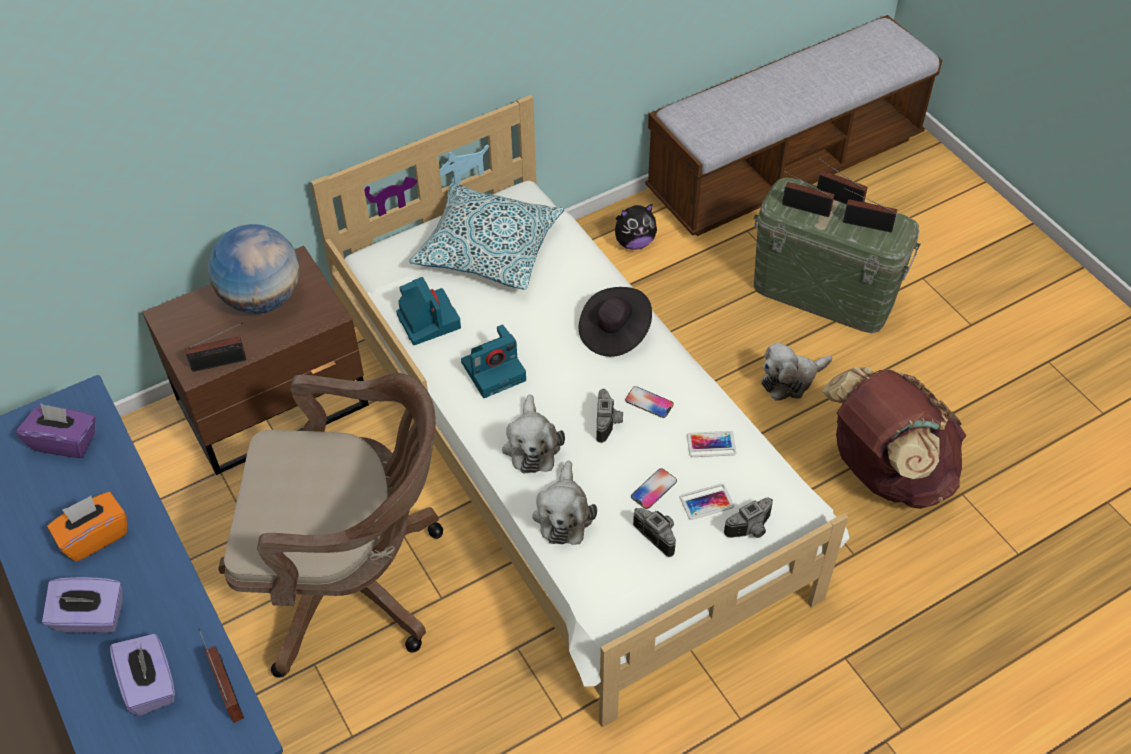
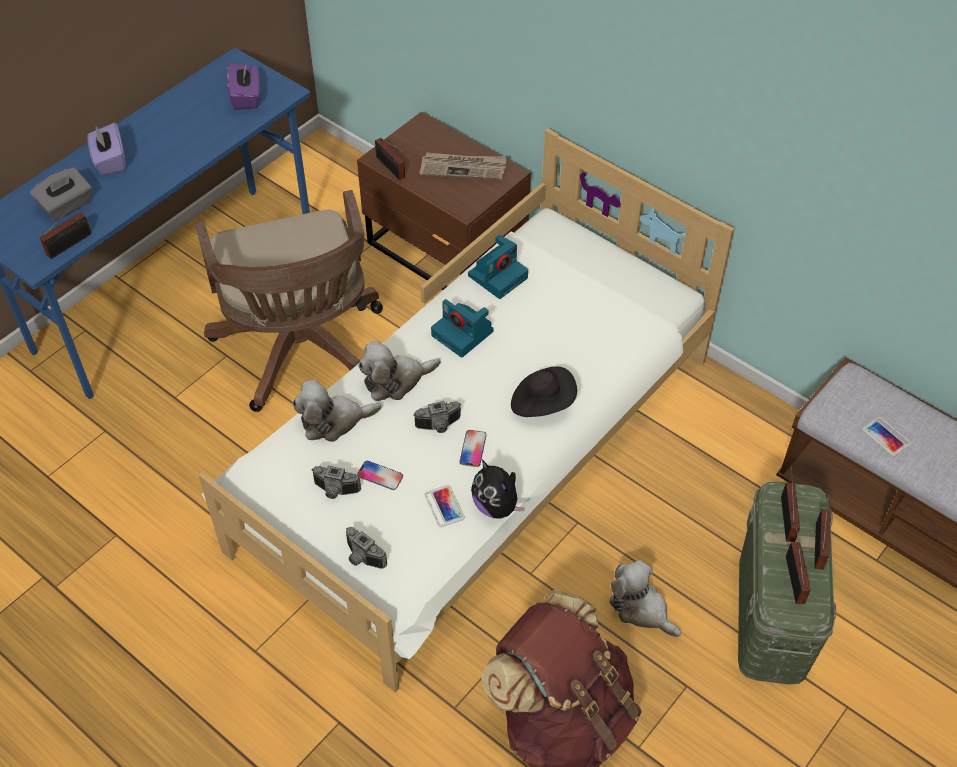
camera: 70 degrees right, 0 degrees up
orange tissue box [47,492,127,562] -> none
purple tissue box [110,634,175,716] -> grey tissue box [30,167,92,221]
globe [208,224,300,314] -> newspaper [420,152,507,180]
pillow [409,183,564,290] -> none
plush toy [615,203,657,250] -> plush toy moved to [471,459,525,519]
camera [633,508,676,557] -> camera turned 75 degrees clockwise [311,465,361,499]
phone [680,484,734,520] -> phone moved to [862,417,911,456]

